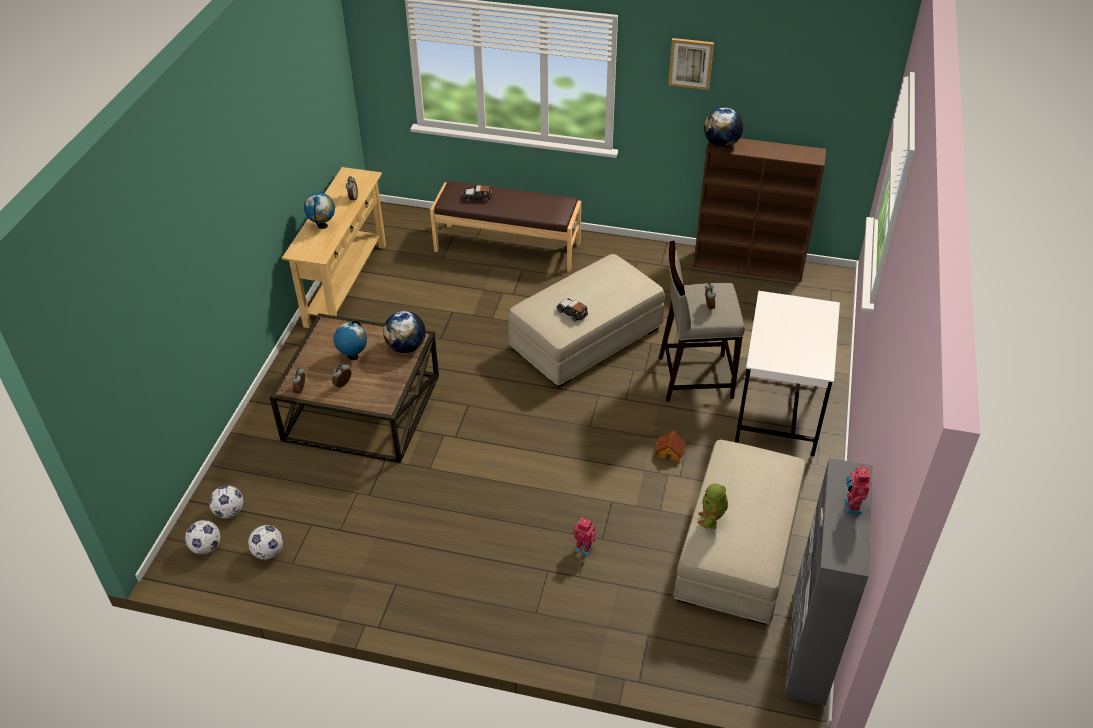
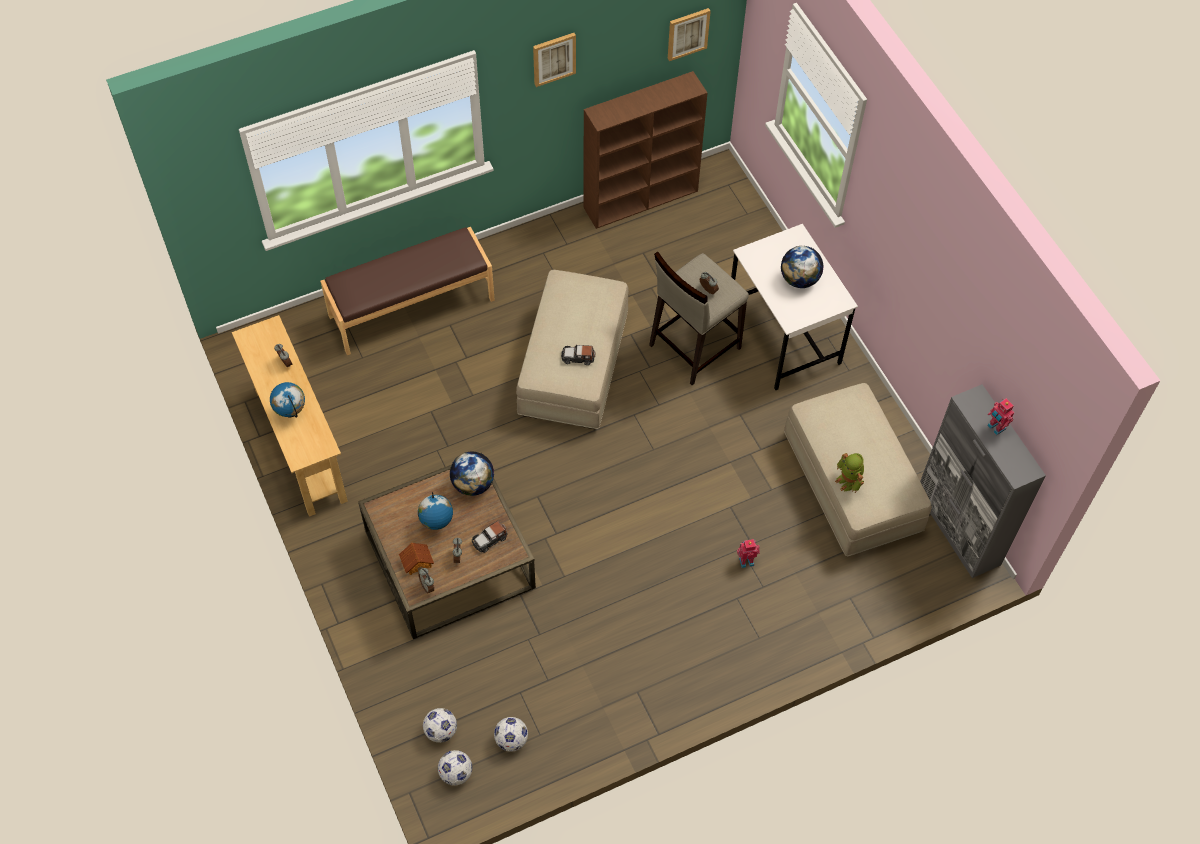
camera: 40 degrees left, 15 degrees up
toy car [463,185,492,202] -> toy car moved to [472,521,508,553]
toy house [655,431,686,462] -> toy house moved to [399,542,434,575]
globe [704,107,743,147] -> globe moved to [781,246,824,288]
none -> picture [668,8,711,61]

